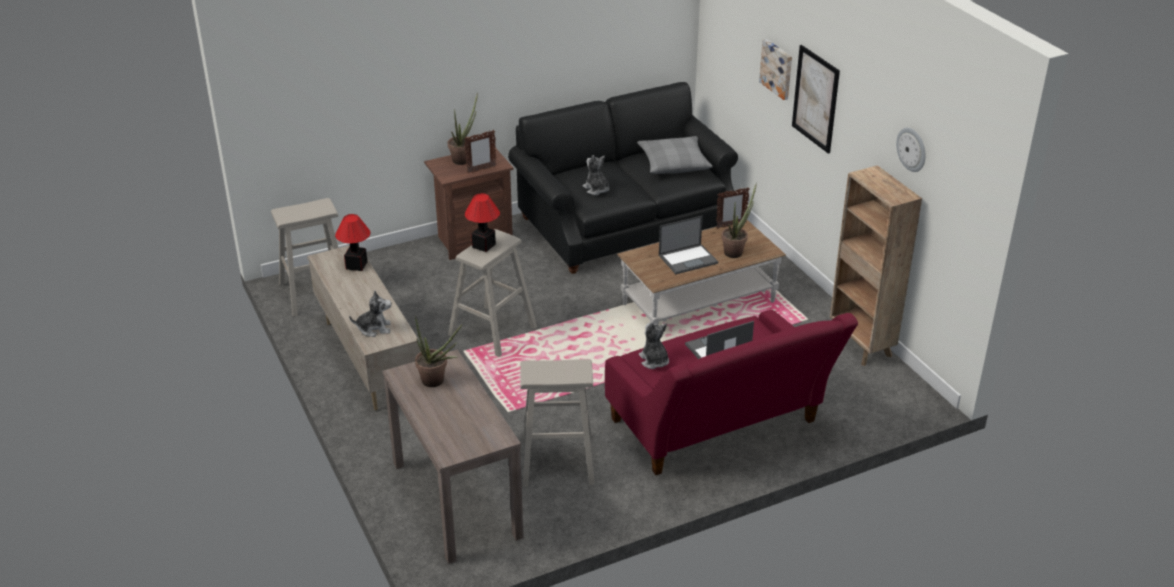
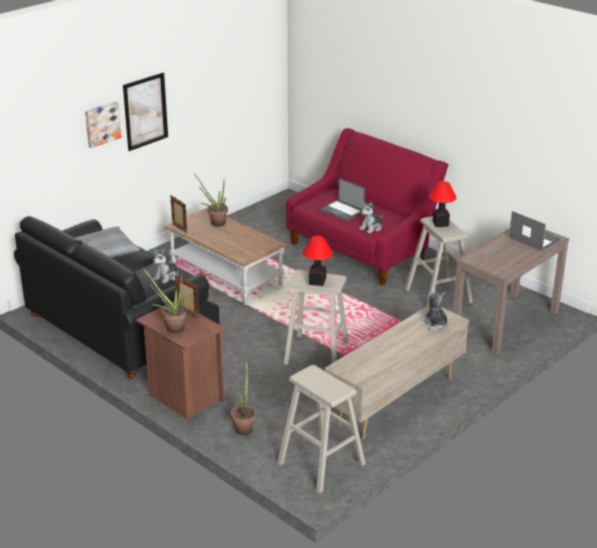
camera: 110 degrees left, 5 degrees down
table lamp [335,214,371,271] -> table lamp moved to [429,181,456,227]
potted plant [415,316,462,387] -> potted plant moved to [231,361,256,435]
laptop [659,216,718,274] -> laptop moved to [509,211,560,251]
brown bookcase [830,165,922,366] -> none
wall clock [896,128,926,172] -> none

